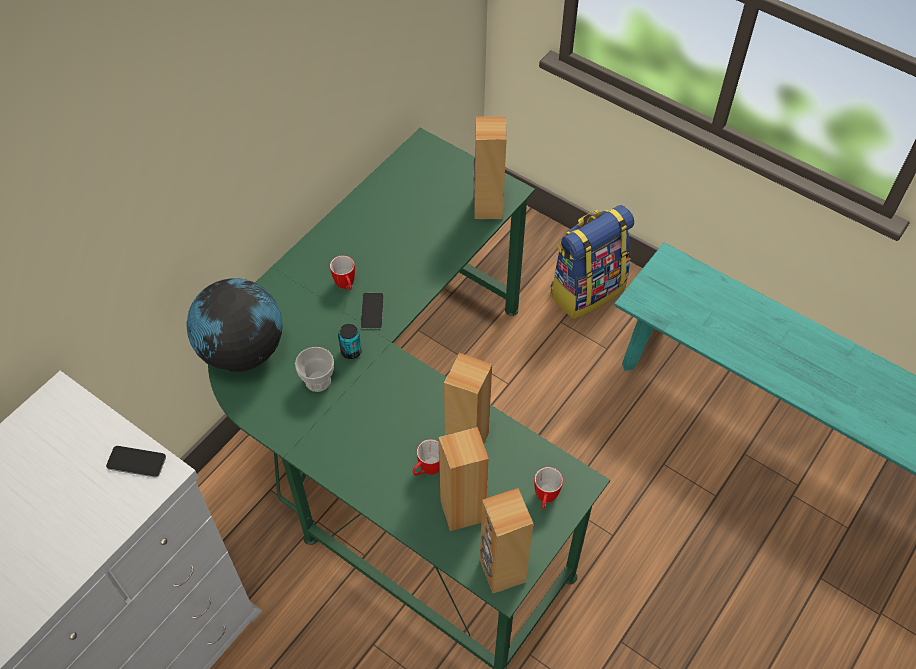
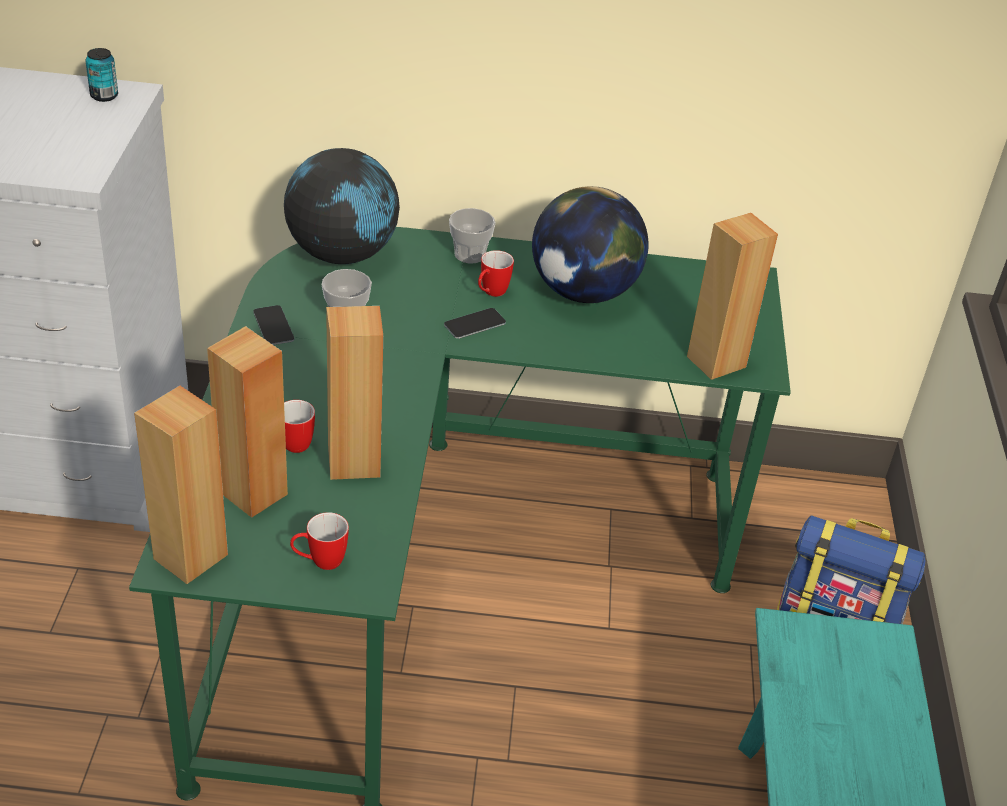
camera: 55 degrees right, 15 degrees down
phone [106,446,166,477] -> phone moved to [253,305,294,345]
can [338,324,362,359] -> can moved to [85,48,118,102]
none -> cup [449,208,496,264]
none -> globe [532,186,648,303]

